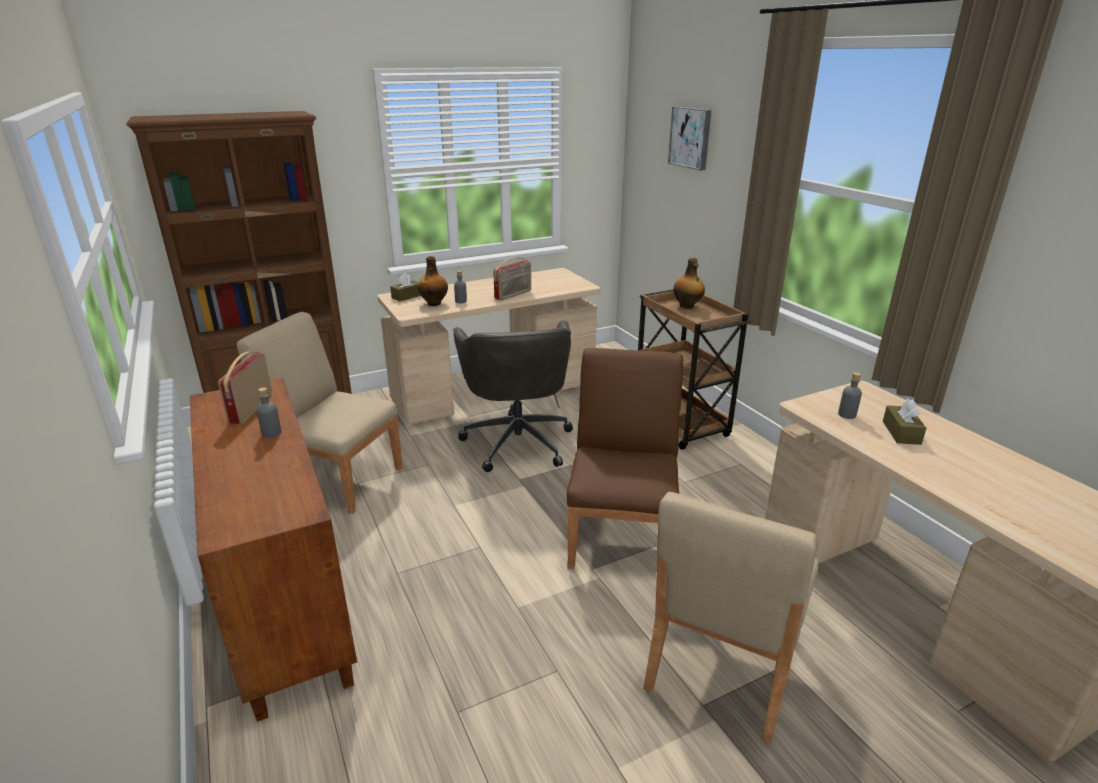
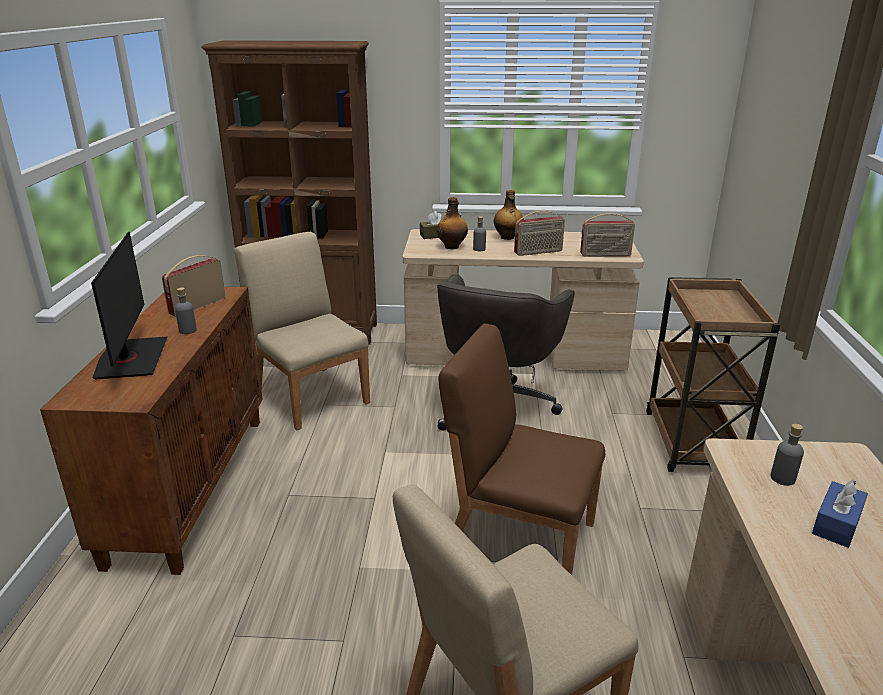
camera: 30 degrees right, 0 degrees up
brown chair [566,348,683,569] -> brown chair turned 105 degrees counterclockwise [438,323,605,575]
picture [668,107,711,171] -> none
bottle [673,258,705,309] -> bottle moved to [494,190,524,240]
brown tissue box [883,399,926,445] -> blue tissue box [812,479,868,548]
none -> monitor [91,232,167,379]
none -> radio [580,213,635,257]

